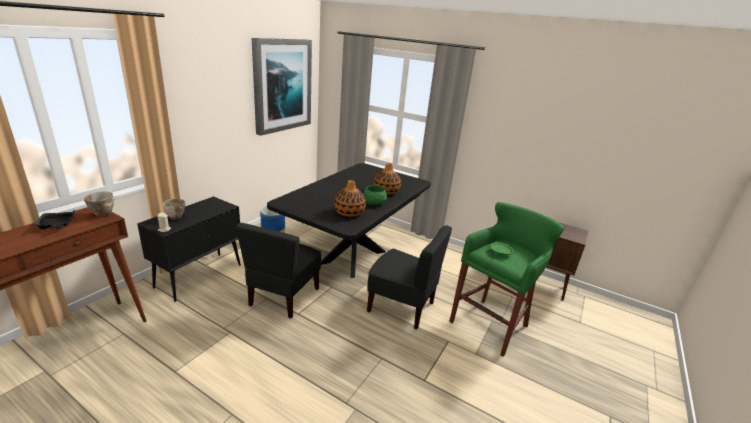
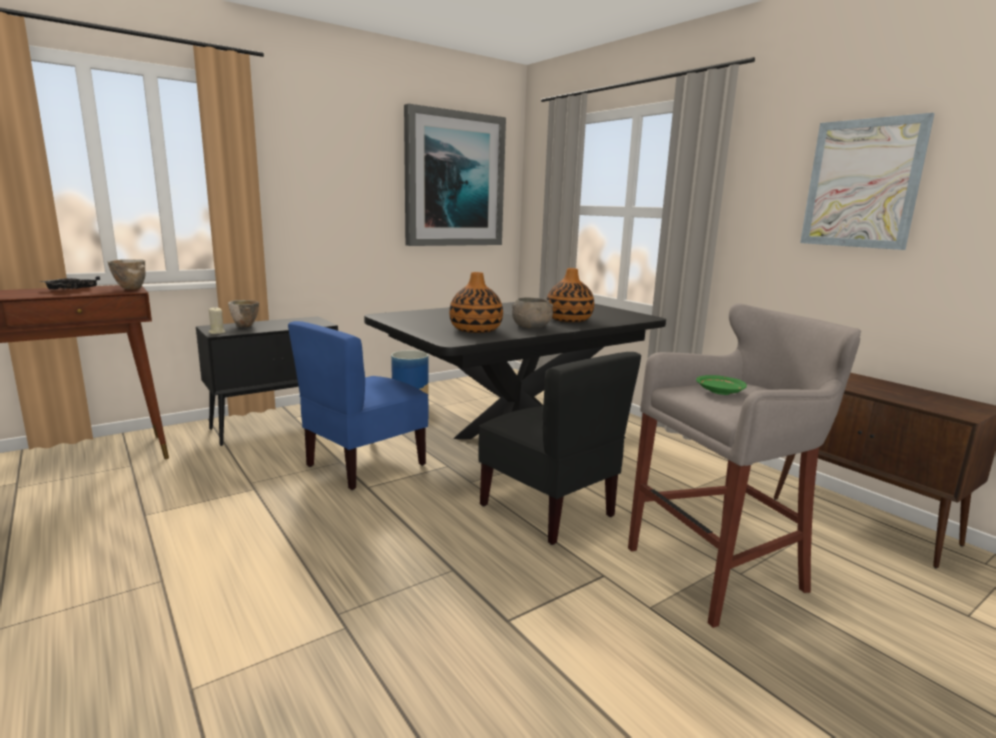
camera: 25 degrees right, 10 degrees down
black chair [236,223,321,319] -> blue chair [288,321,429,490]
green bowl [364,186,387,205] -> grey bowl [512,297,553,328]
green stool [449,202,564,357] -> grey stool [628,303,861,628]
none -> picture [800,113,935,250]

